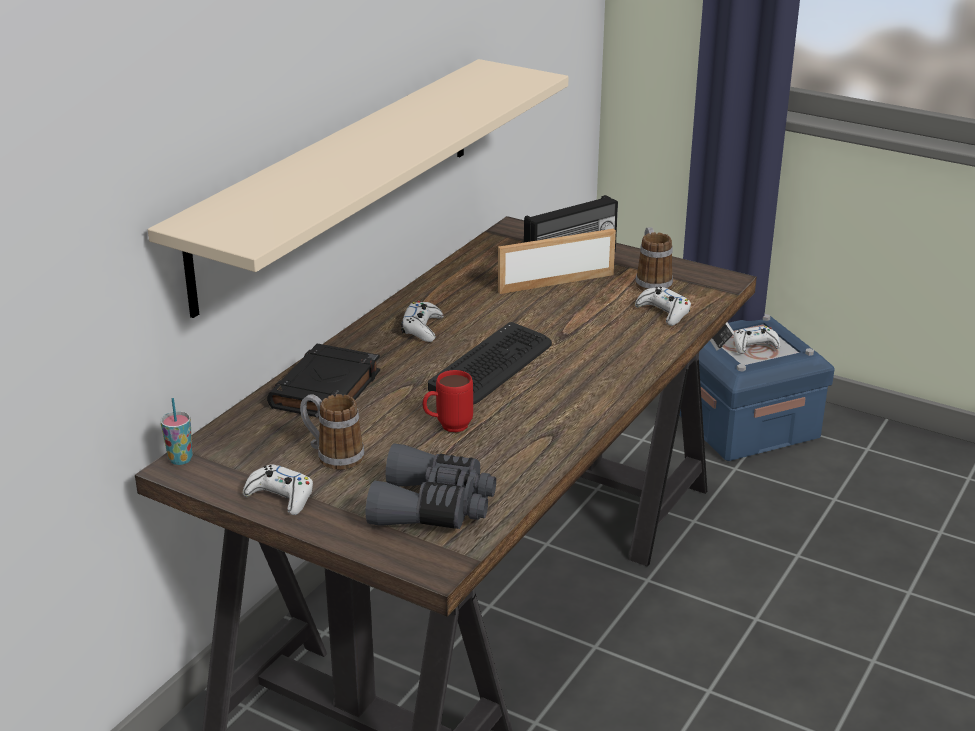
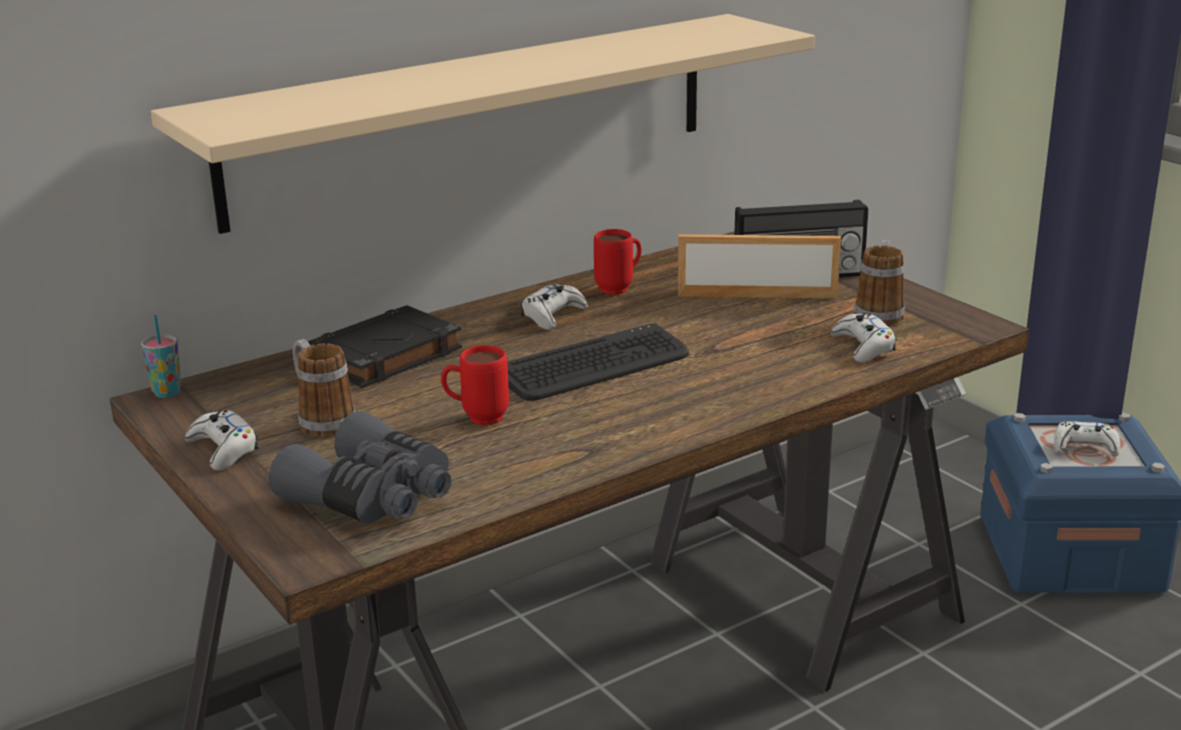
camera: 25 degrees right, 5 degrees down
none -> red mug [594,229,642,295]

